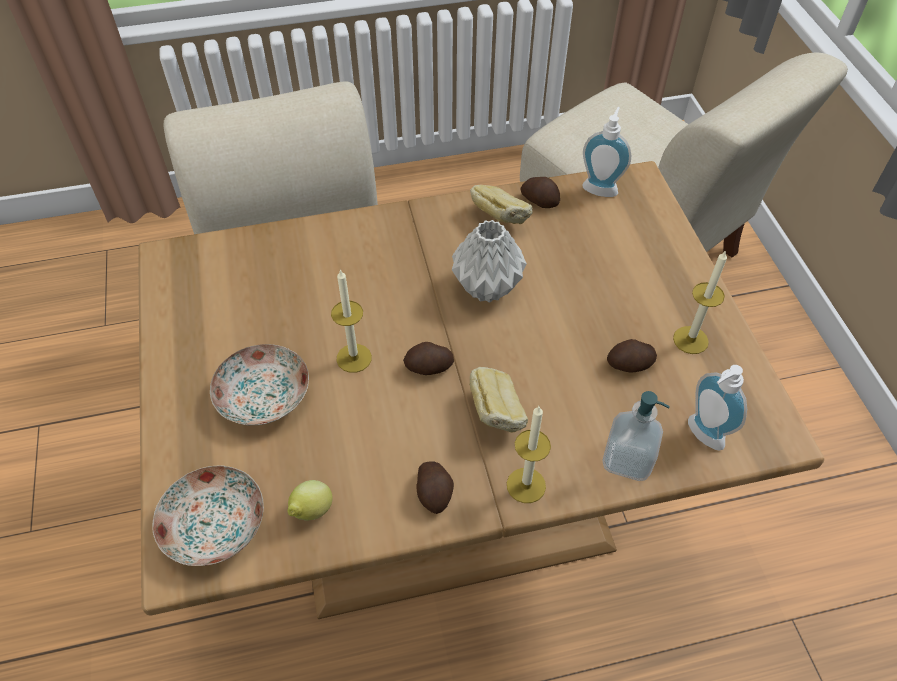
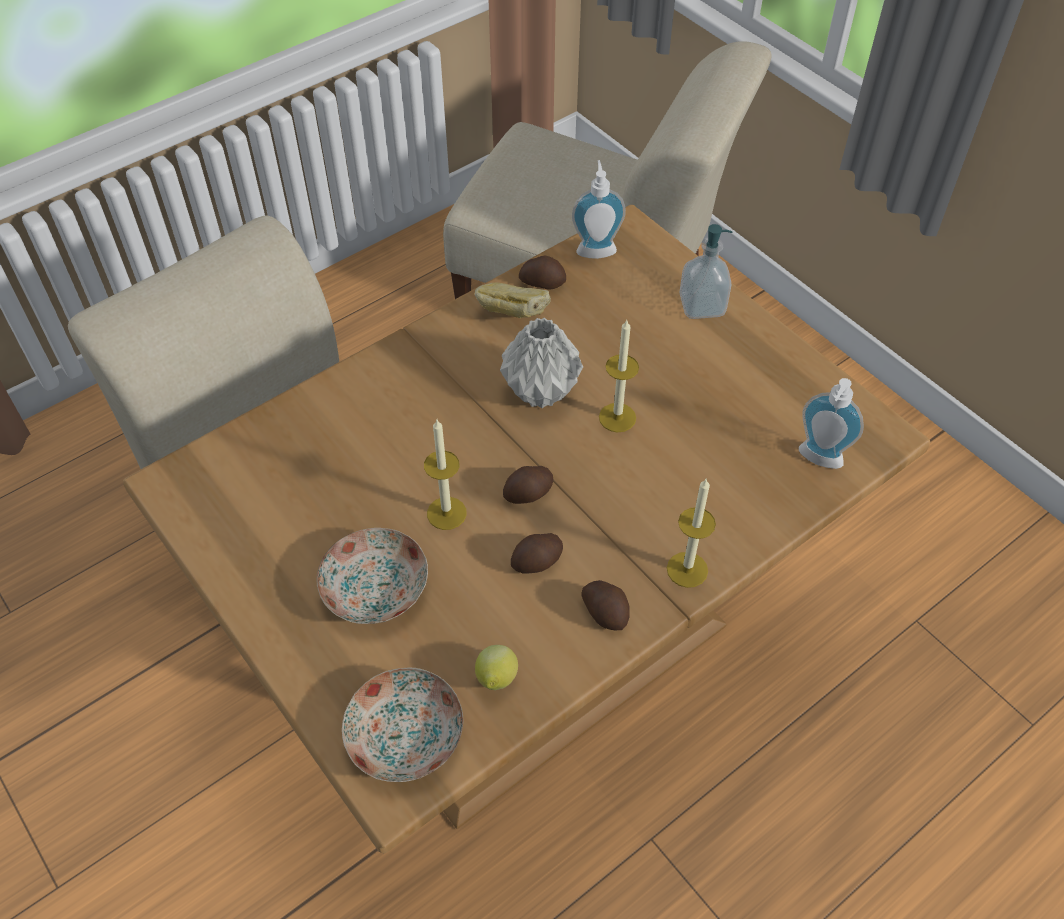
camera: 25 degrees left, 0 degrees up
bread [469,367,528,433] -> none
soap dispenser [602,391,670,481] -> soap dispenser moved to [679,224,732,319]
potato [607,339,657,373] -> potato moved to [511,533,563,573]
candle [673,250,727,354] -> candle moved to [599,320,639,432]

